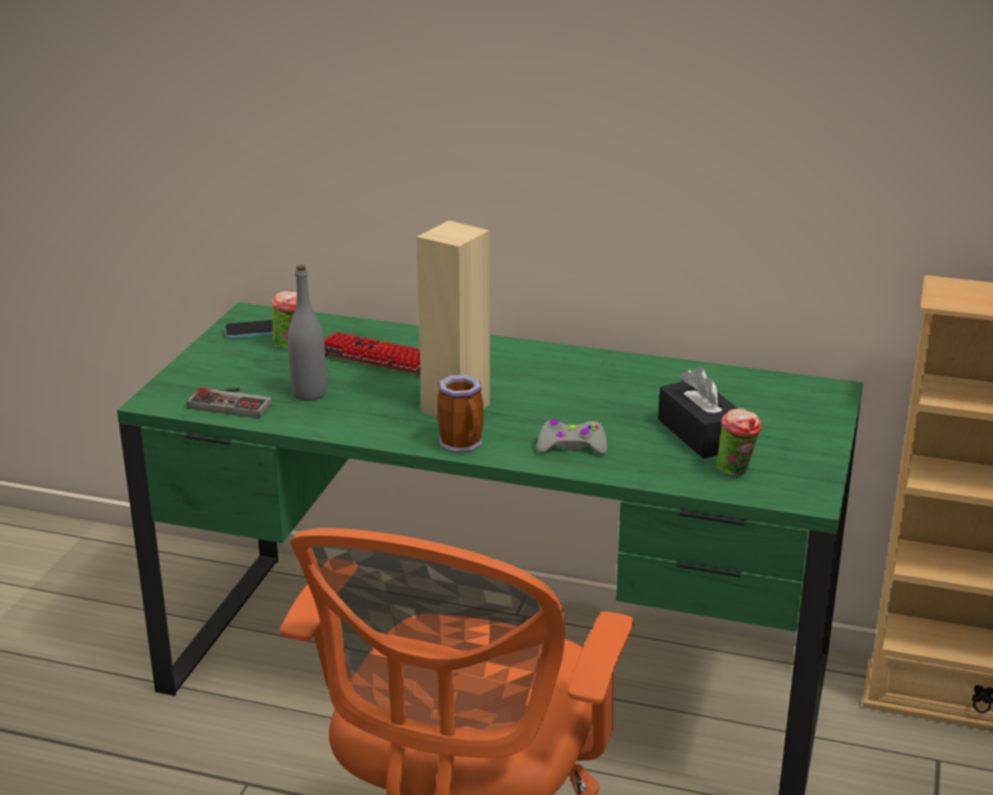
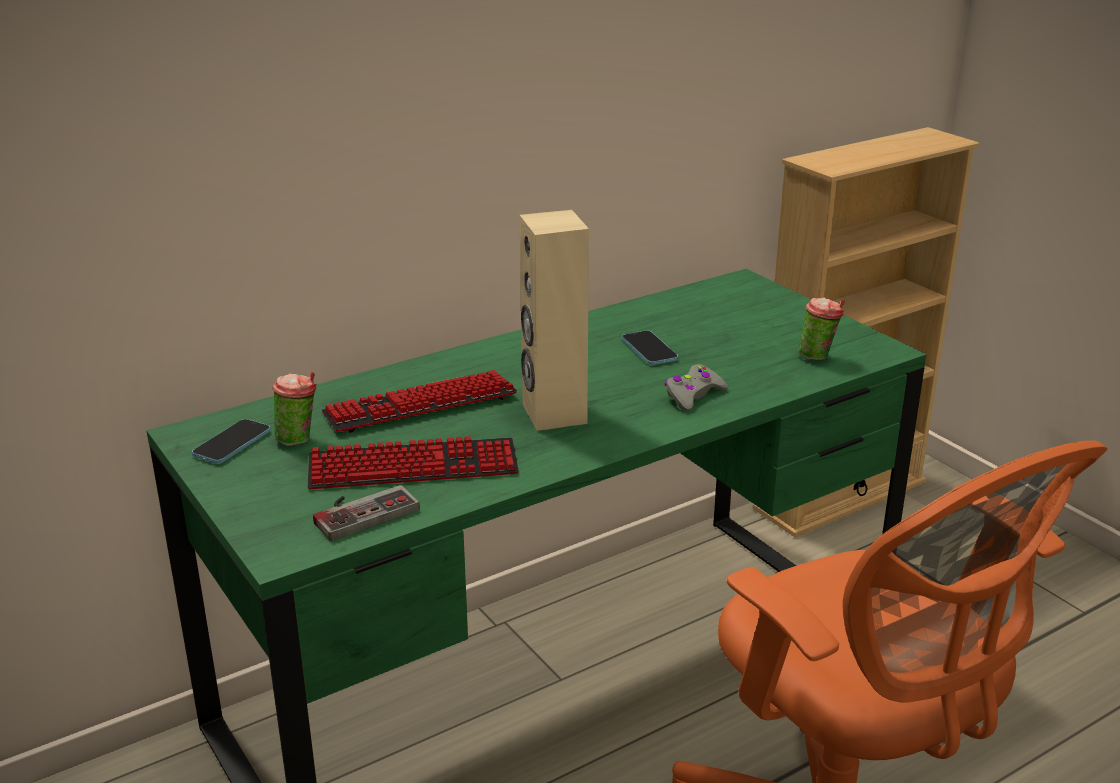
camera: 50 degrees left, 0 degrees up
grey bottle [287,265,326,401] -> keyboard [308,436,519,489]
mug [437,375,483,453] -> none
black tissue box [658,366,738,459] -> none
none -> phone [622,330,678,365]

